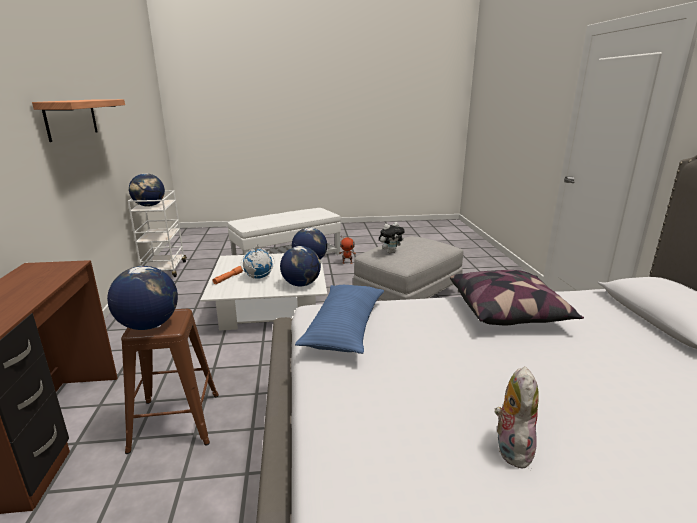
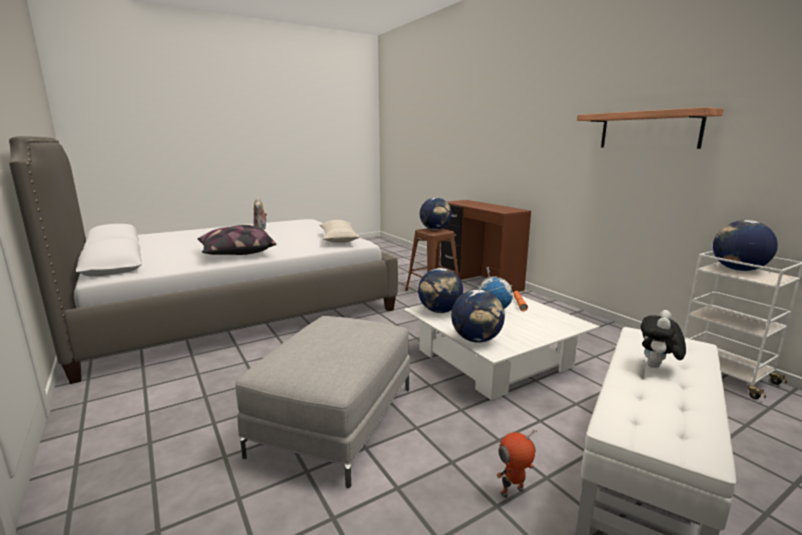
camera: 155 degrees right, 5 degrees down
blue pillow [295,285,384,354] -> beige pillow [319,220,360,243]
plush toy [379,222,405,254] -> plush toy moved to [641,310,686,368]

